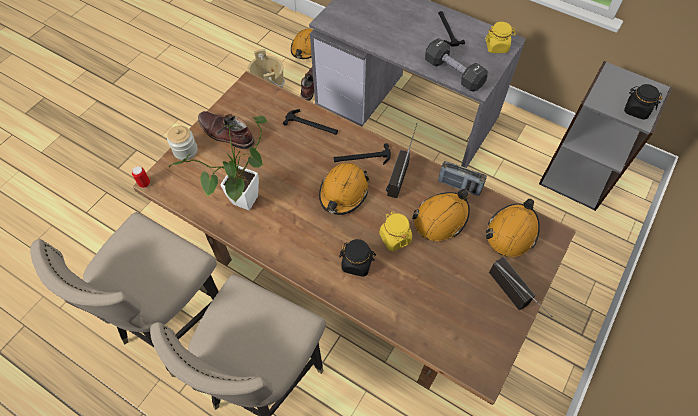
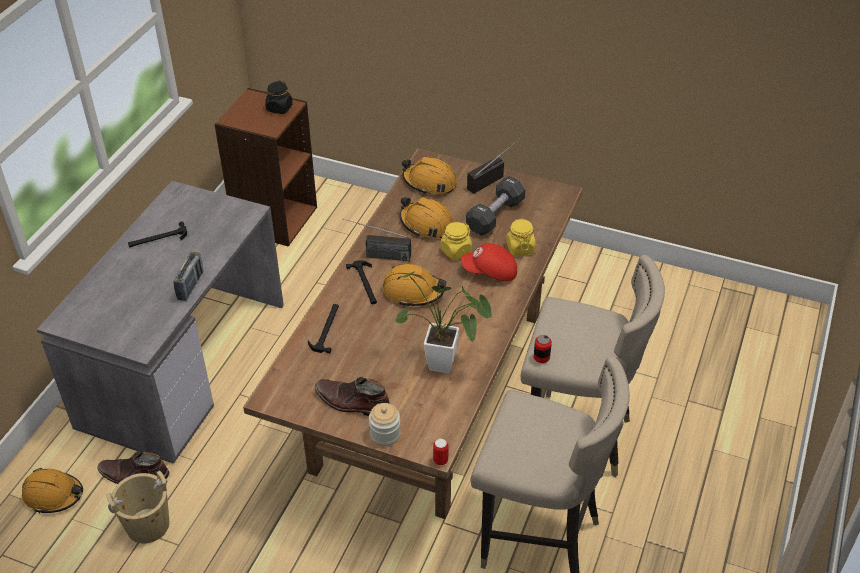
camera: 100 degrees left, 15 degrees down
brown boot [198,111,255,149] -> brown boot turned 90 degrees clockwise [315,376,390,416]
black jar [339,239,376,277] -> red cap [461,243,517,281]
black dumbbell [425,38,488,92] -> black dumbbell moved to [466,176,525,235]
radio [438,161,487,196] -> radio moved to [173,252,203,301]
yellow jar [485,22,516,53] -> yellow jar moved to [506,218,535,256]
grey bookcase [539,61,672,211] -> brown bookcase [214,88,317,247]
none -> can [534,335,552,363]

